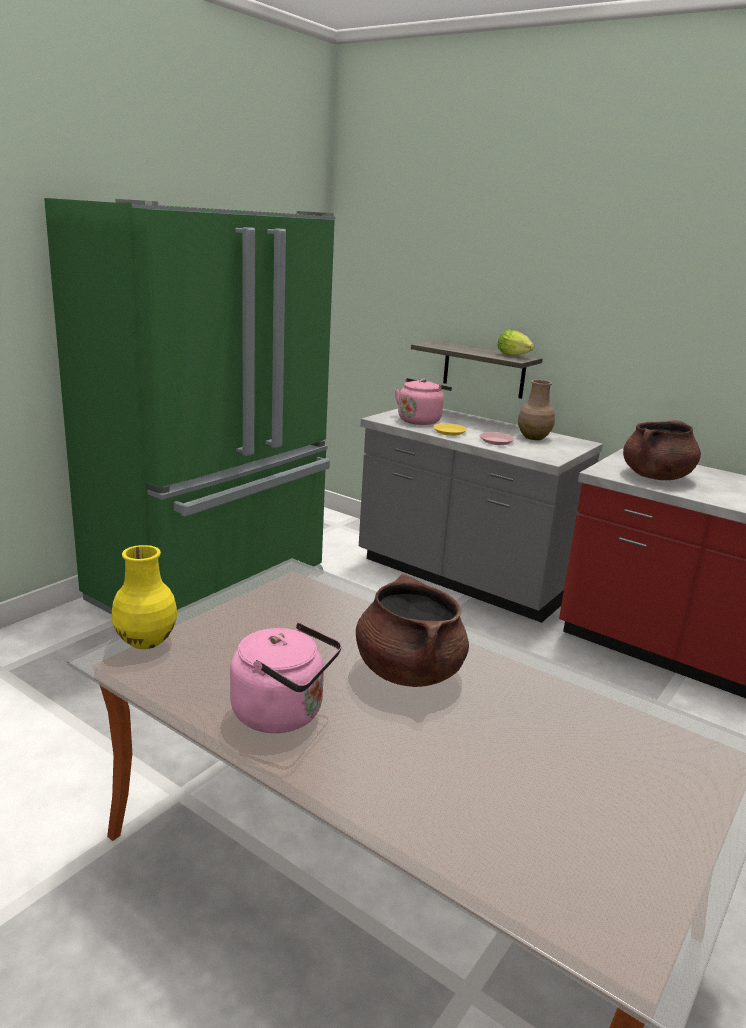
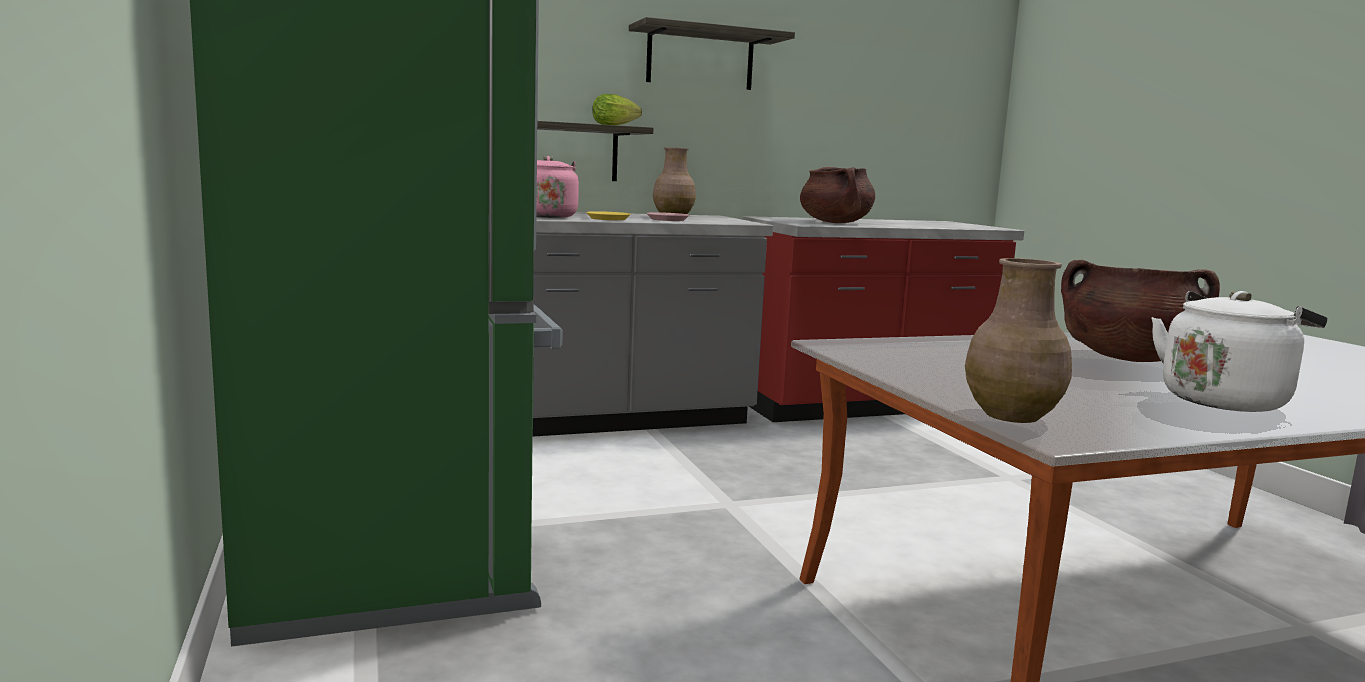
camera: 55 degrees left, 10 degrees down
yellow vase [112,545,177,649] -> brown vase [965,258,1072,423]
pink kettle [230,623,342,733] -> white kettle [1151,291,1327,412]
none -> shelf [629,17,795,90]

